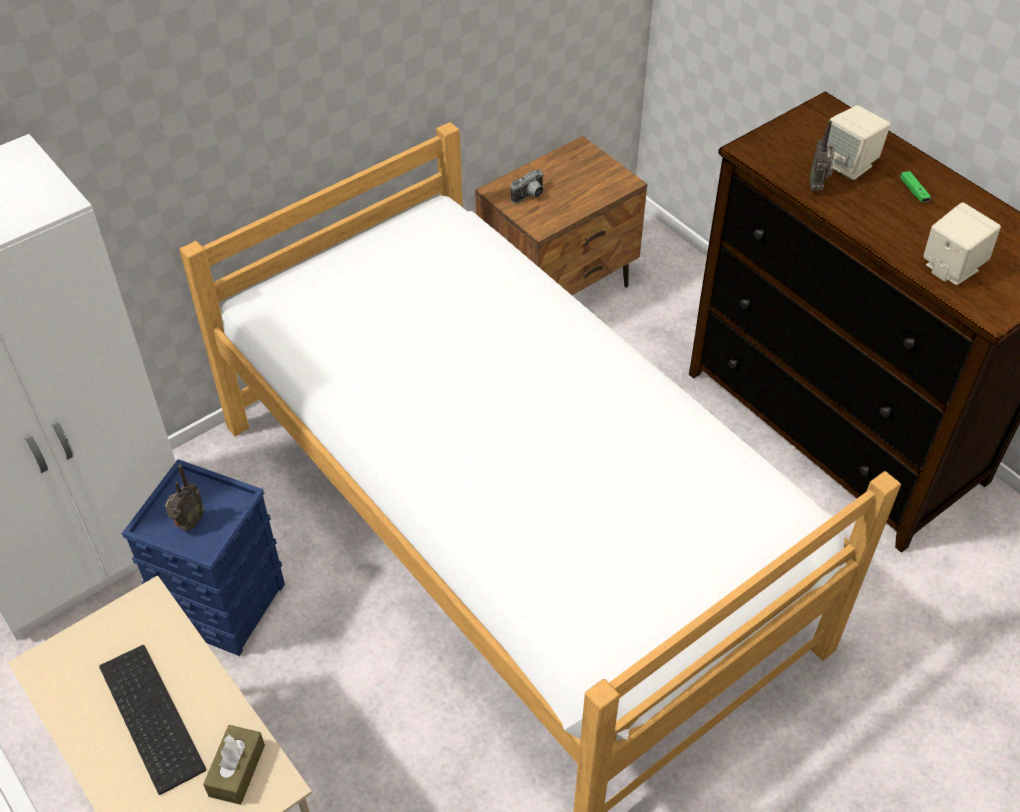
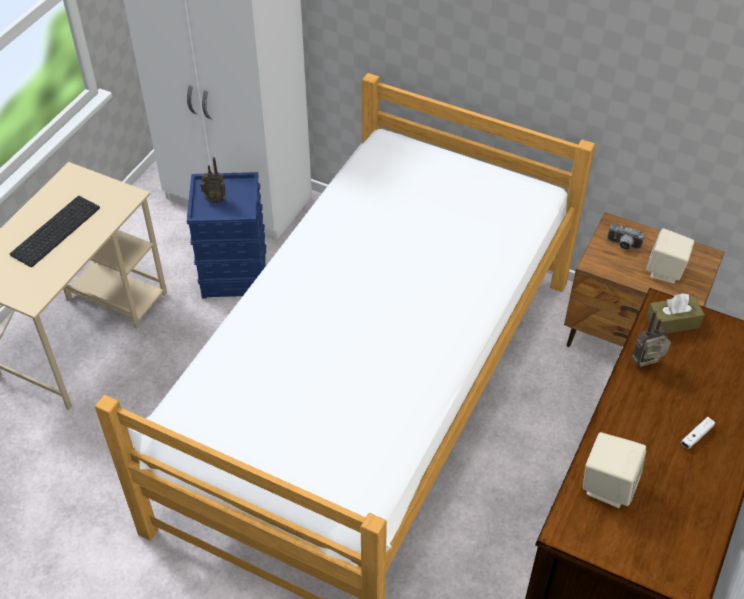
camera: 65 degrees right, 0 degrees up
brown tissue box [203,725,265,805] -> brown tissue box moved to [646,293,705,333]
beige speaker [827,105,890,180] -> beige speaker moved to [646,228,695,284]
green game controller [900,171,931,203] -> white game controller [681,417,715,449]

